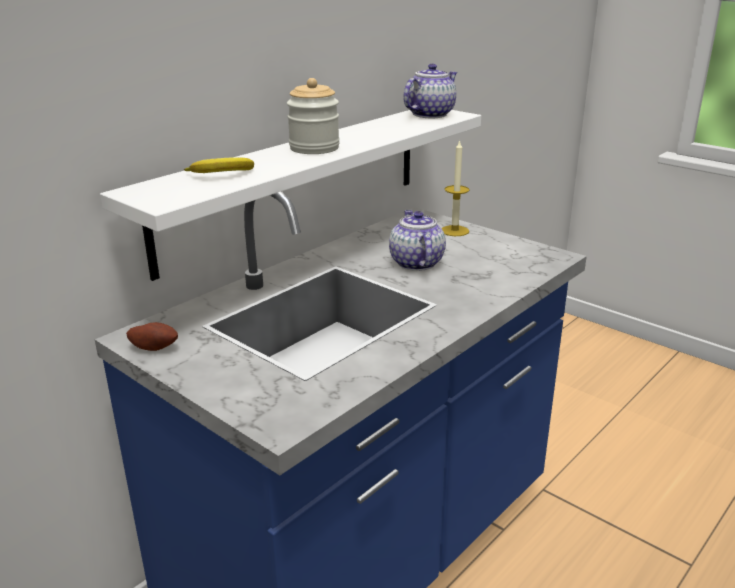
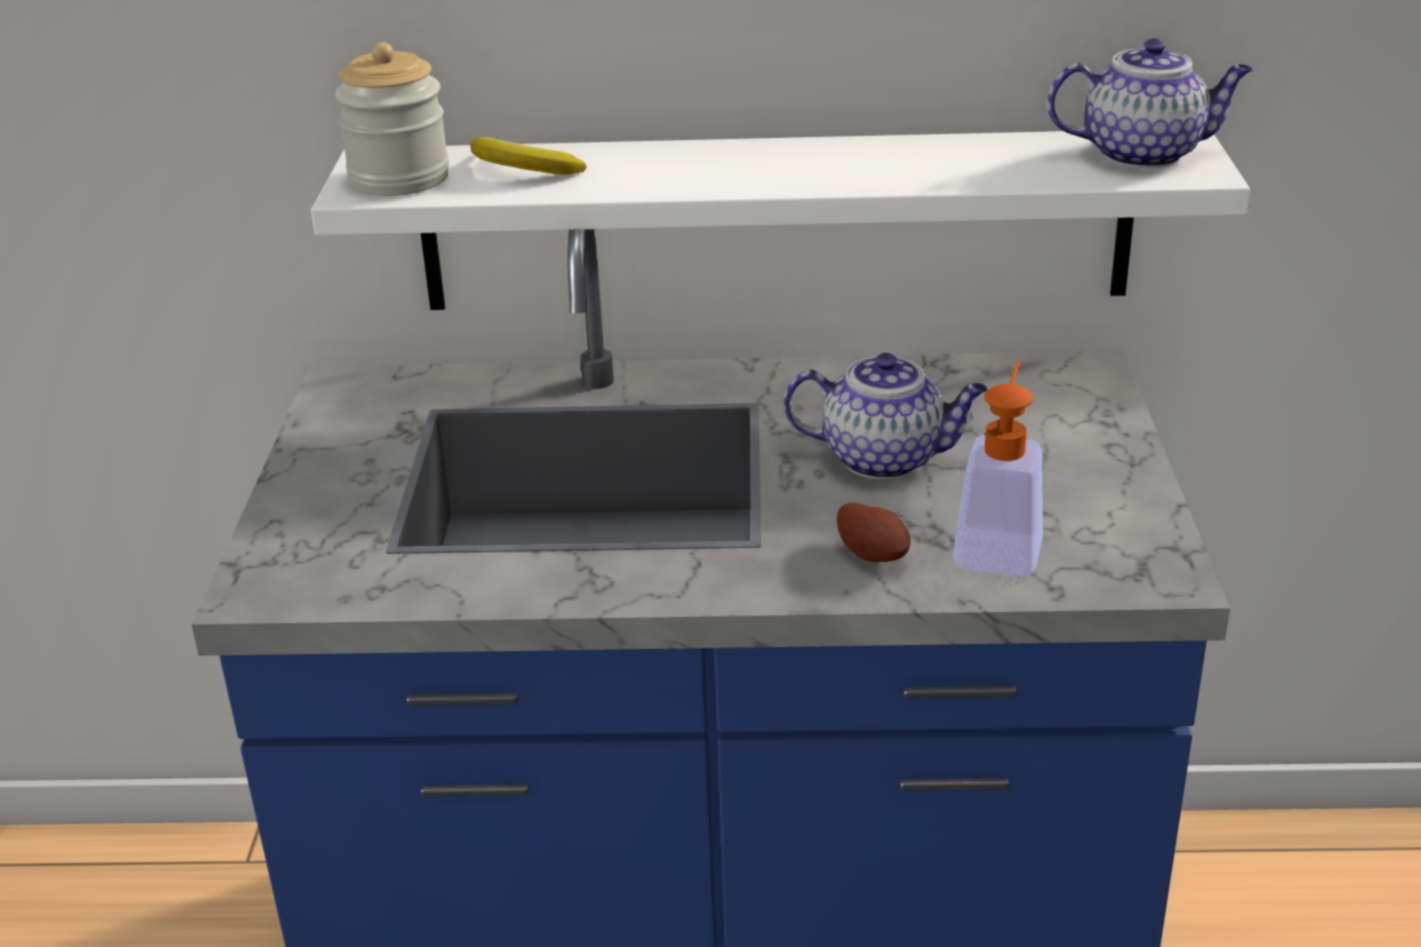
camera: 50 degrees right, 5 degrees up
potato [126,322,178,351] -> potato moved to [837,503,911,562]
jar [287,78,340,154] -> jar moved to [335,42,449,196]
teapot [389,210,446,271] -> teapot turned 60 degrees clockwise [784,353,988,479]
candle [442,139,470,236] -> none
none -> soap dispenser [953,361,1043,577]

